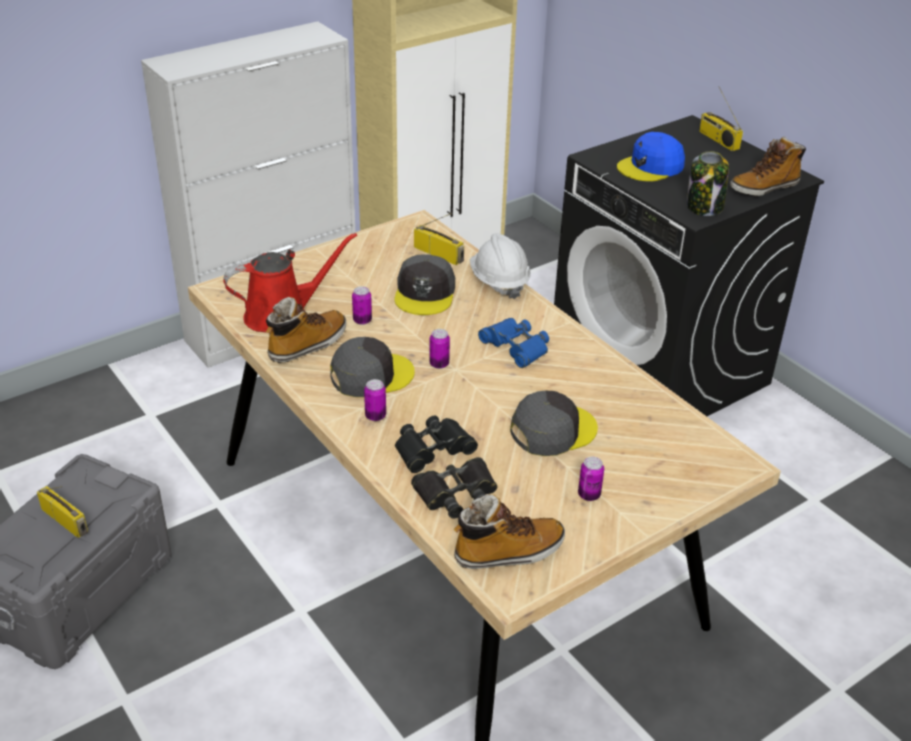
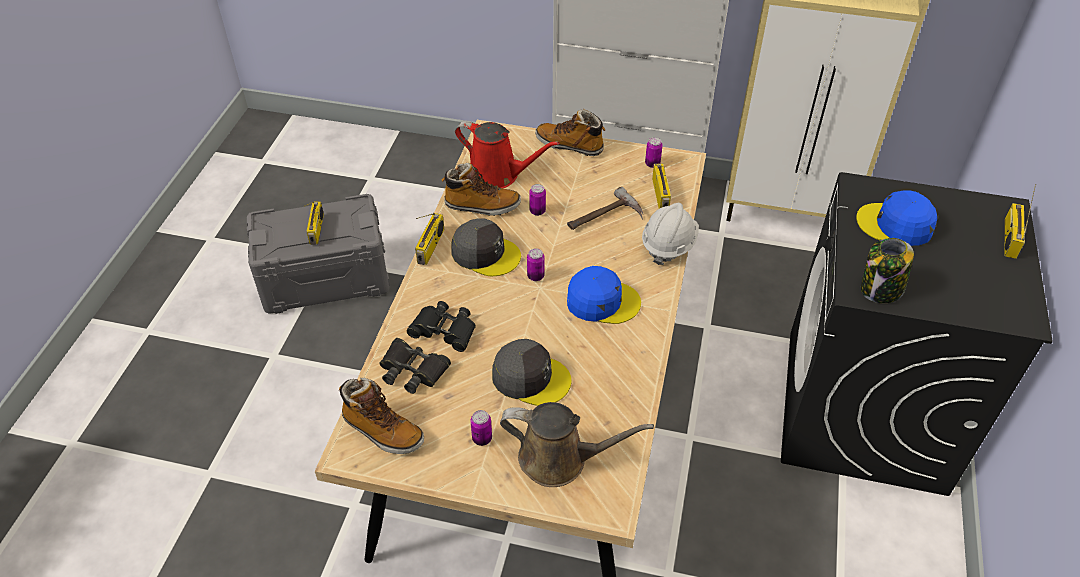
camera: 50 degrees right, 10 degrees up
can [364,379,386,421] -> can moved to [645,137,663,168]
grey cap [395,255,455,315] -> hammer [567,187,643,230]
blue binoculars [478,318,549,368] -> blue cap [567,266,641,324]
boot [730,136,806,196] -> boot moved to [535,109,605,156]
none -> radio [415,213,444,265]
none -> brown watering can [500,402,654,487]

